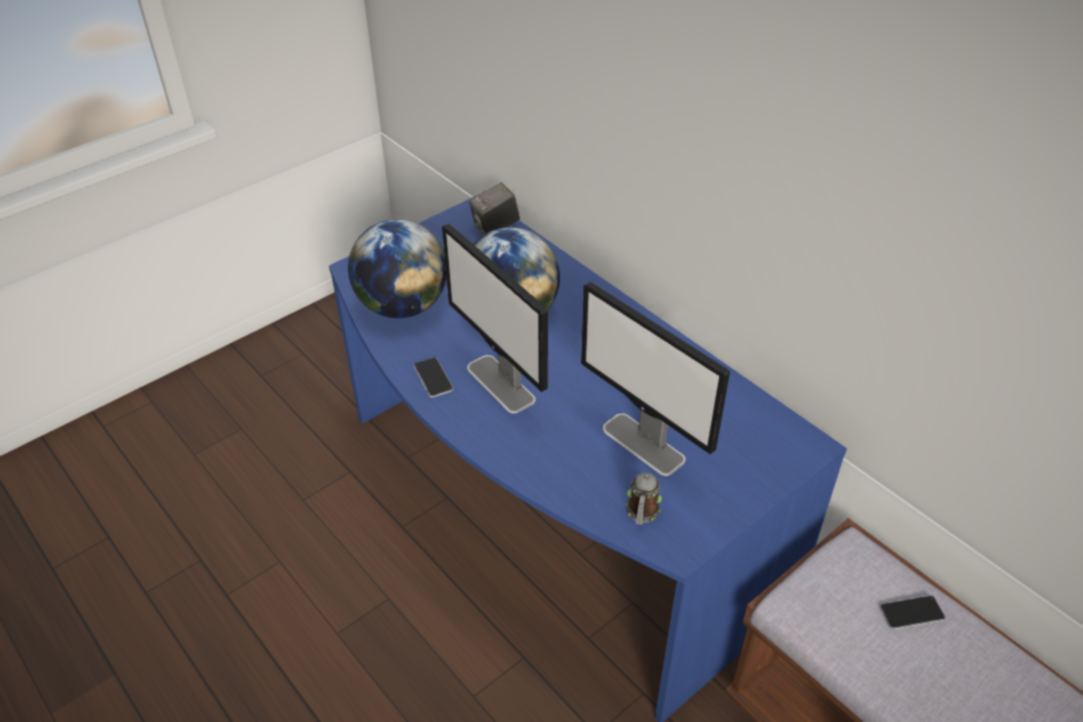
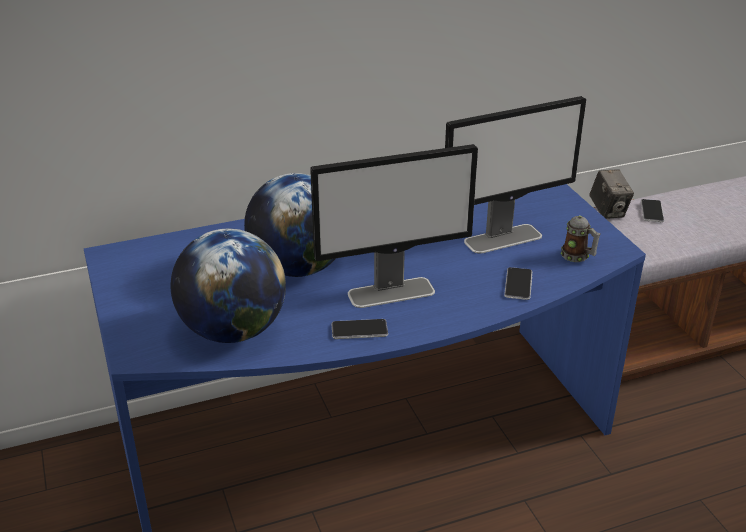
camera: 70 degrees left, 10 degrees down
camera [469,182,520,234] -> camera moved to [589,169,634,219]
none -> phone [504,267,532,300]

